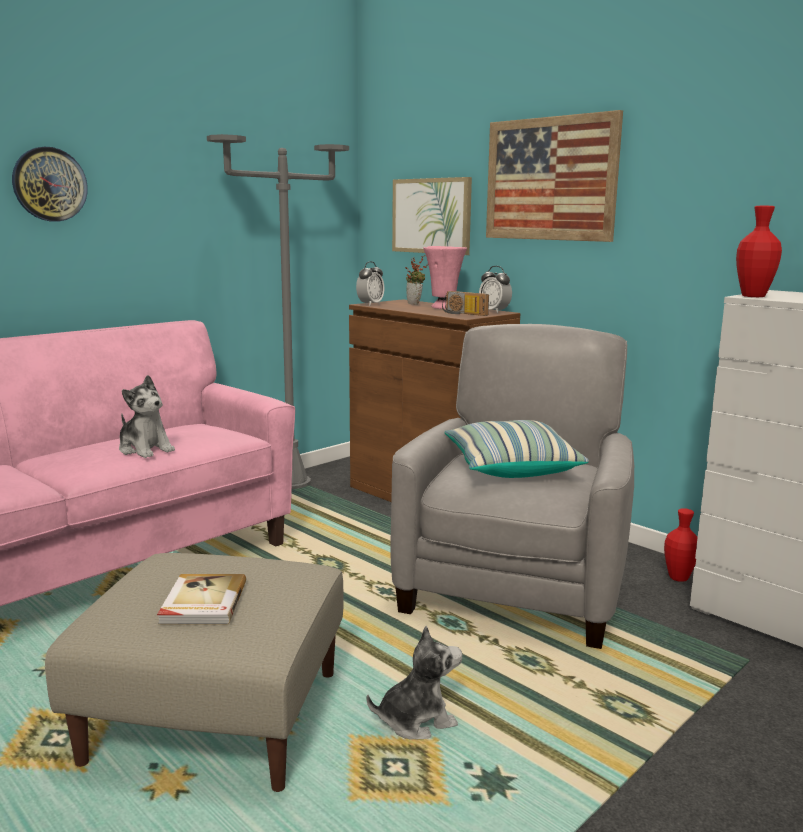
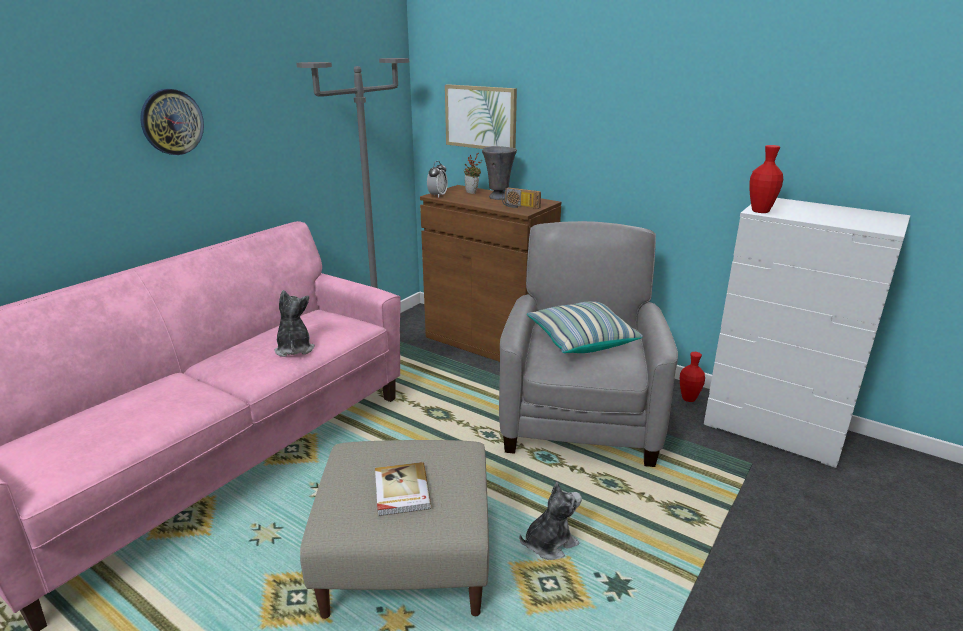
camera: 10 degrees left, 10 degrees up
plush toy [119,375,175,458] -> plush toy turned 135 degrees counterclockwise [274,290,315,357]
pink vase [424,246,467,309] -> grey vase [482,146,517,200]
alarm clock [479,266,512,313] -> none
picture [486,110,623,242] -> none

